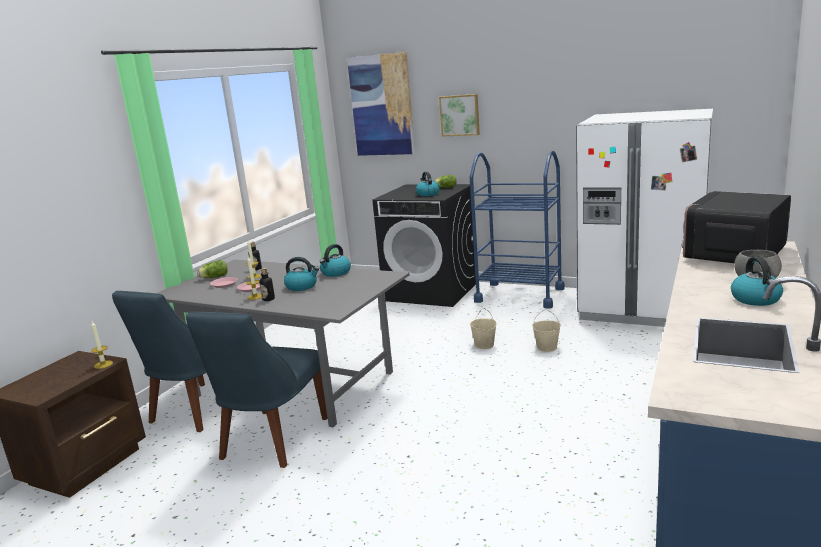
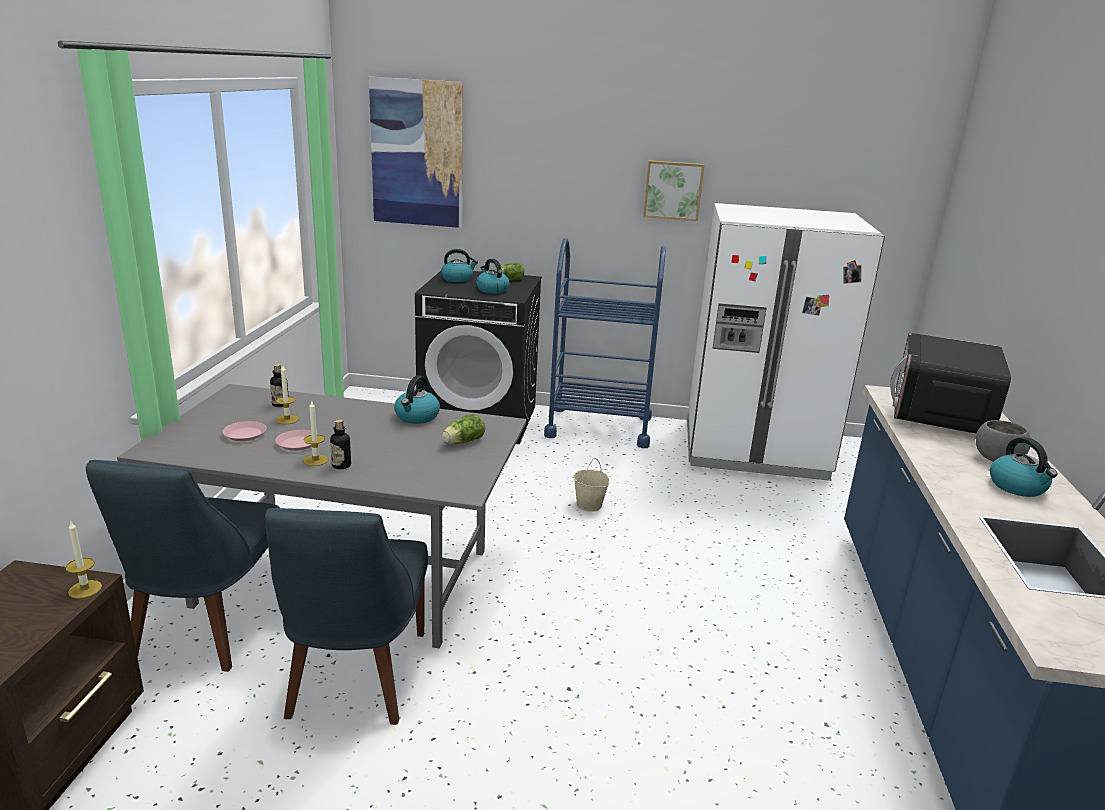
camera: 20 degrees left, 5 degrees up
lettuce [197,260,228,278] -> lettuce moved to [442,414,485,444]
kettle [284,257,319,291] -> kettle moved to [441,249,478,282]
picture [439,94,480,137] -> picture moved to [643,160,704,221]
beige bucket [532,310,561,352] -> none

